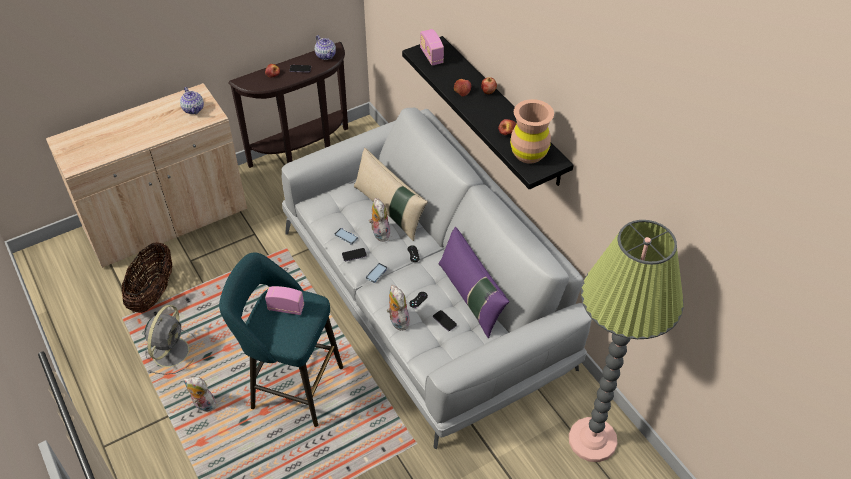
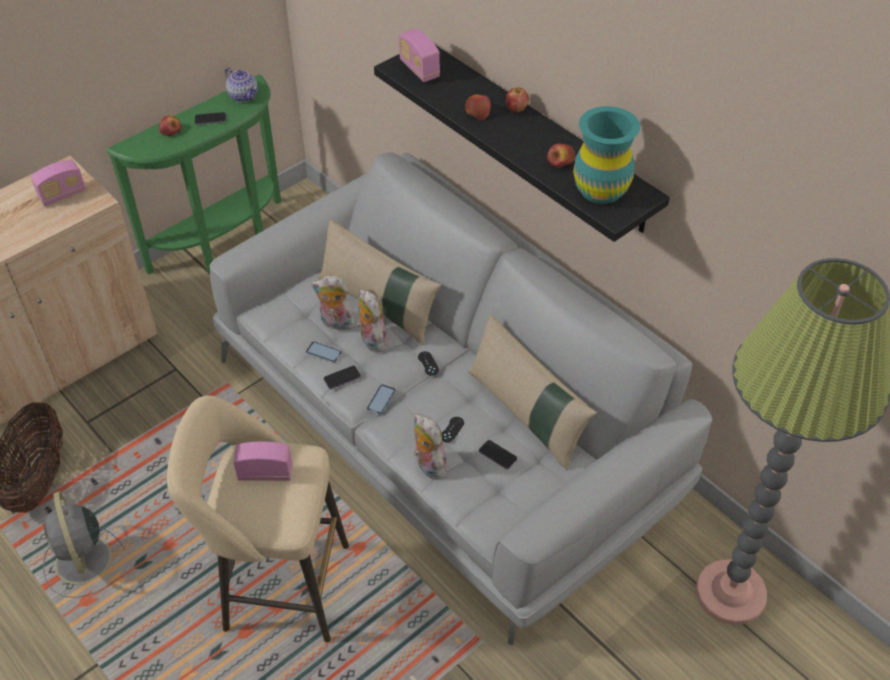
camera: 10 degrees left, 0 degrees up
grey fan [144,305,196,375] -> grey fan turned 150 degrees clockwise [43,491,125,598]
teapot [180,87,204,114] -> radio [31,160,86,206]
plush toy [183,377,217,412] -> plush toy moved to [311,275,355,331]
turquoise stool [219,252,343,427] -> beige stool [167,396,349,642]
brown console table [228,42,348,168] -> green console table [106,75,281,274]
purple pillow [439,227,509,338] -> beige pillow [469,315,597,471]
brown vase [510,99,554,164] -> turquoise vase [573,106,640,204]

